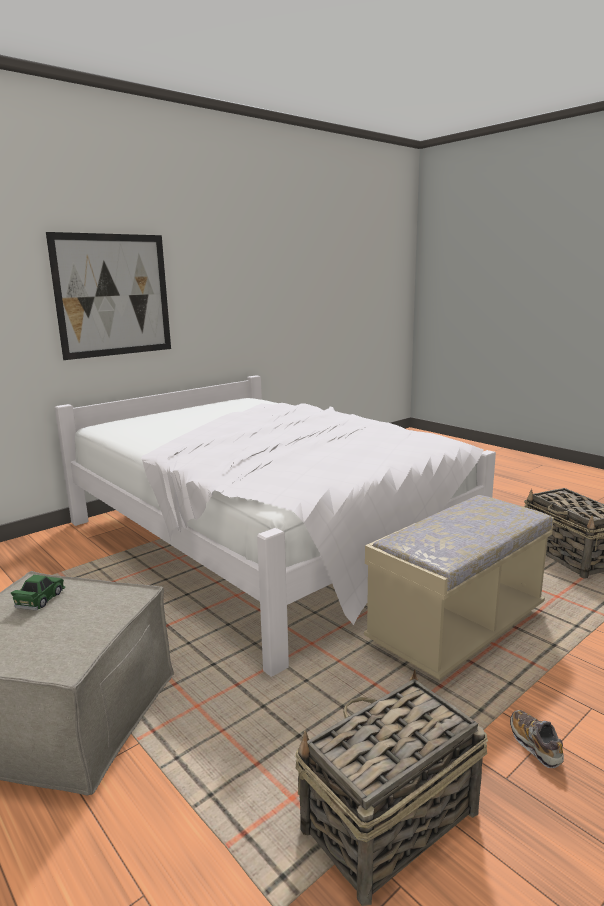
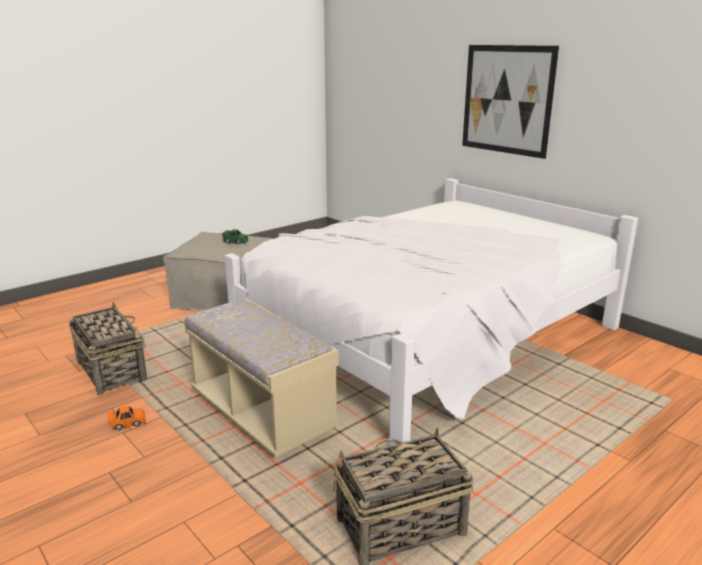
camera: 90 degrees right, 5 degrees up
shoe [510,710,564,768] -> orange toy car [107,406,146,430]

